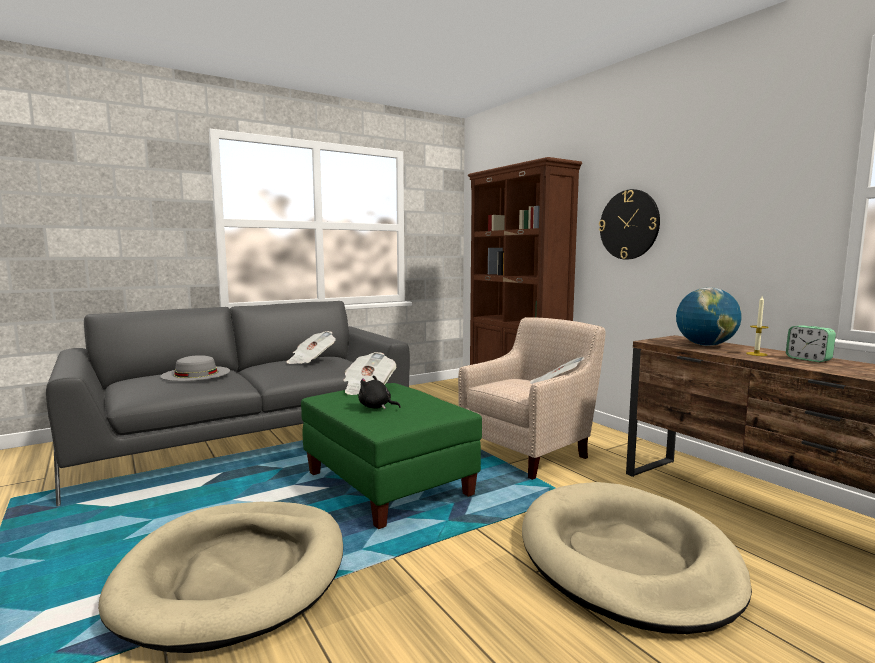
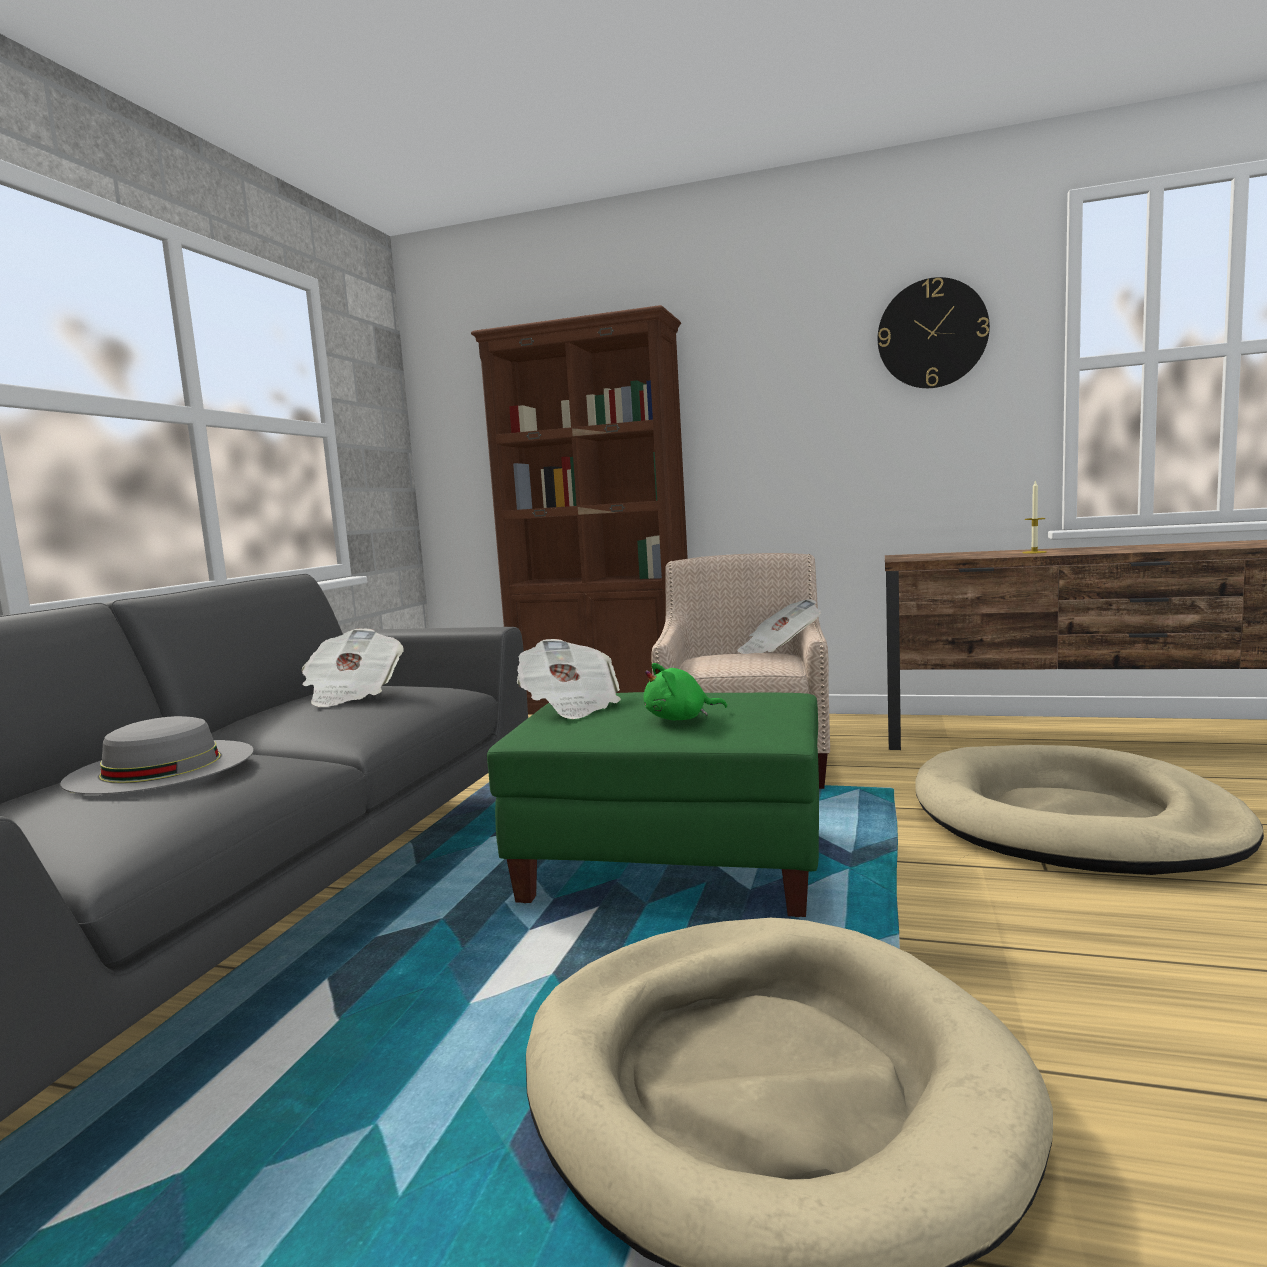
camera: 40 degrees left, 0 degrees up
black plush toy [358,375,401,409] -> green plush toy [644,663,727,720]
wall clock [599,189,660,259] -> wall clock moved to [878,277,990,388]
globe [676,287,742,346] -> none
alarm clock [786,325,836,362] -> none

